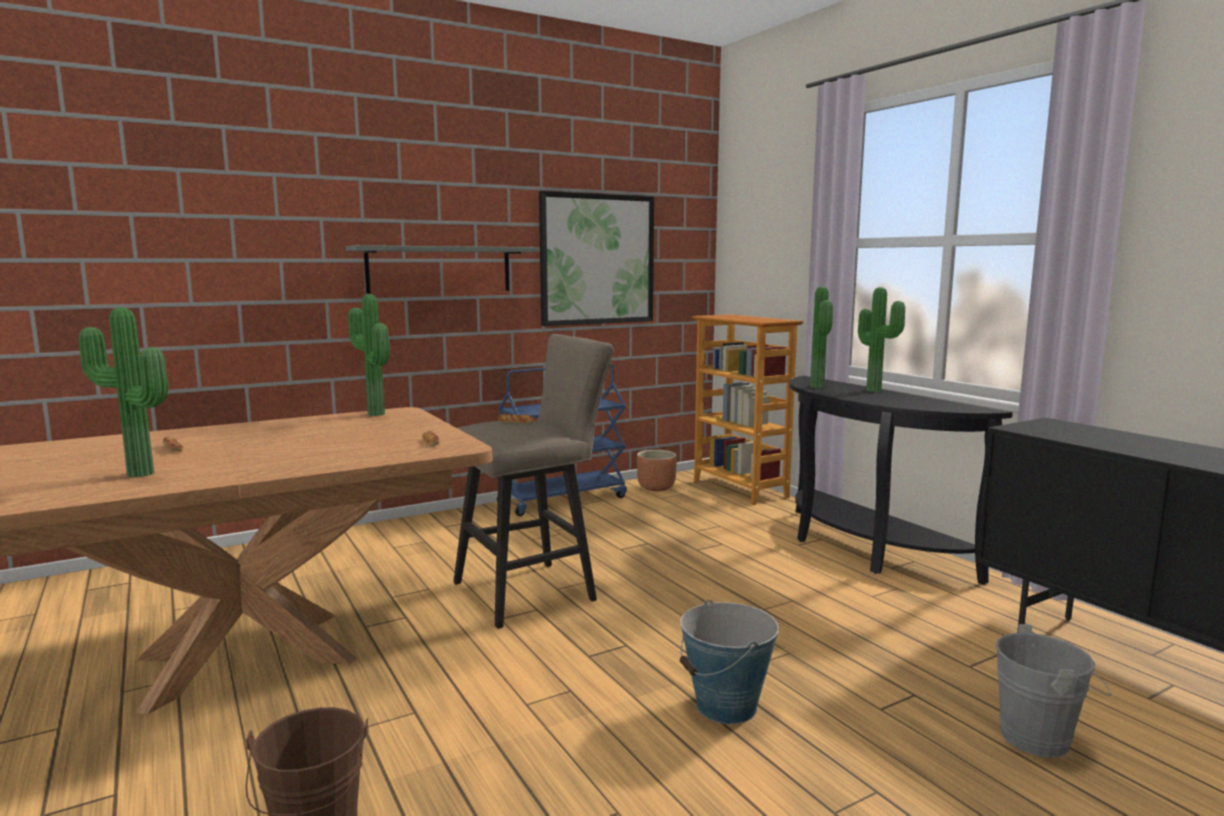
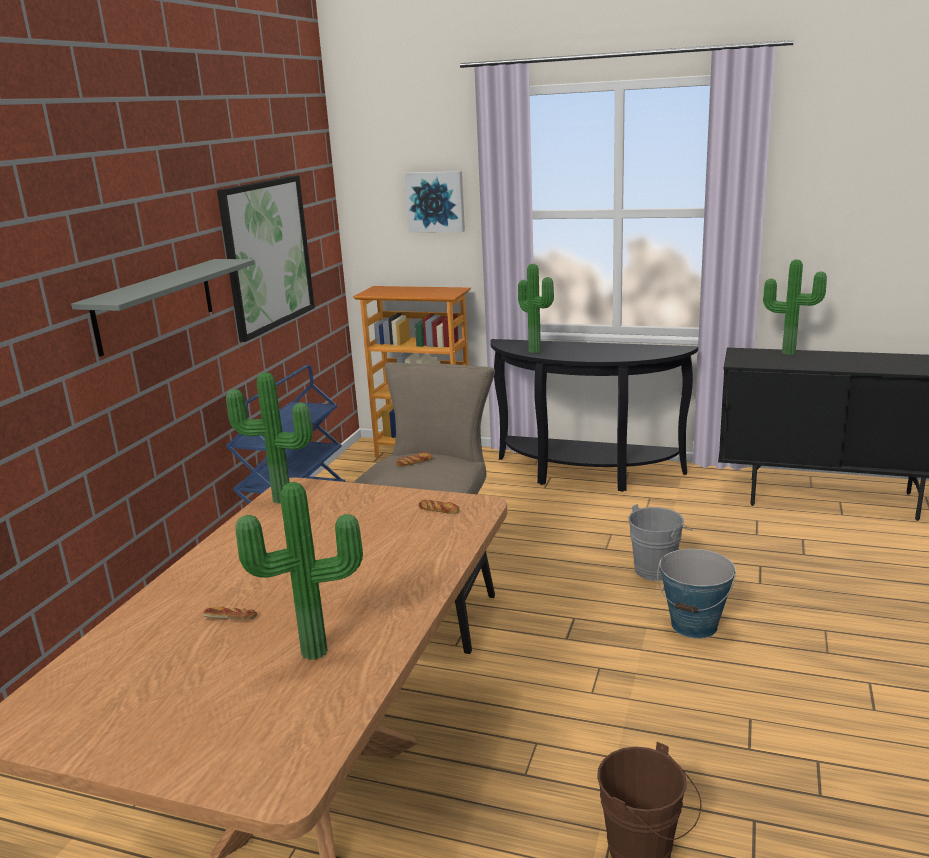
camera: 40 degrees left, 10 degrees up
brown planter [637,450,677,491] -> none
potted plant [858,287,905,392] -> potted plant moved to [763,259,827,355]
grey bucket [996,624,1111,758] -> grey bucket moved to [628,504,693,581]
none -> picture [404,171,465,233]

